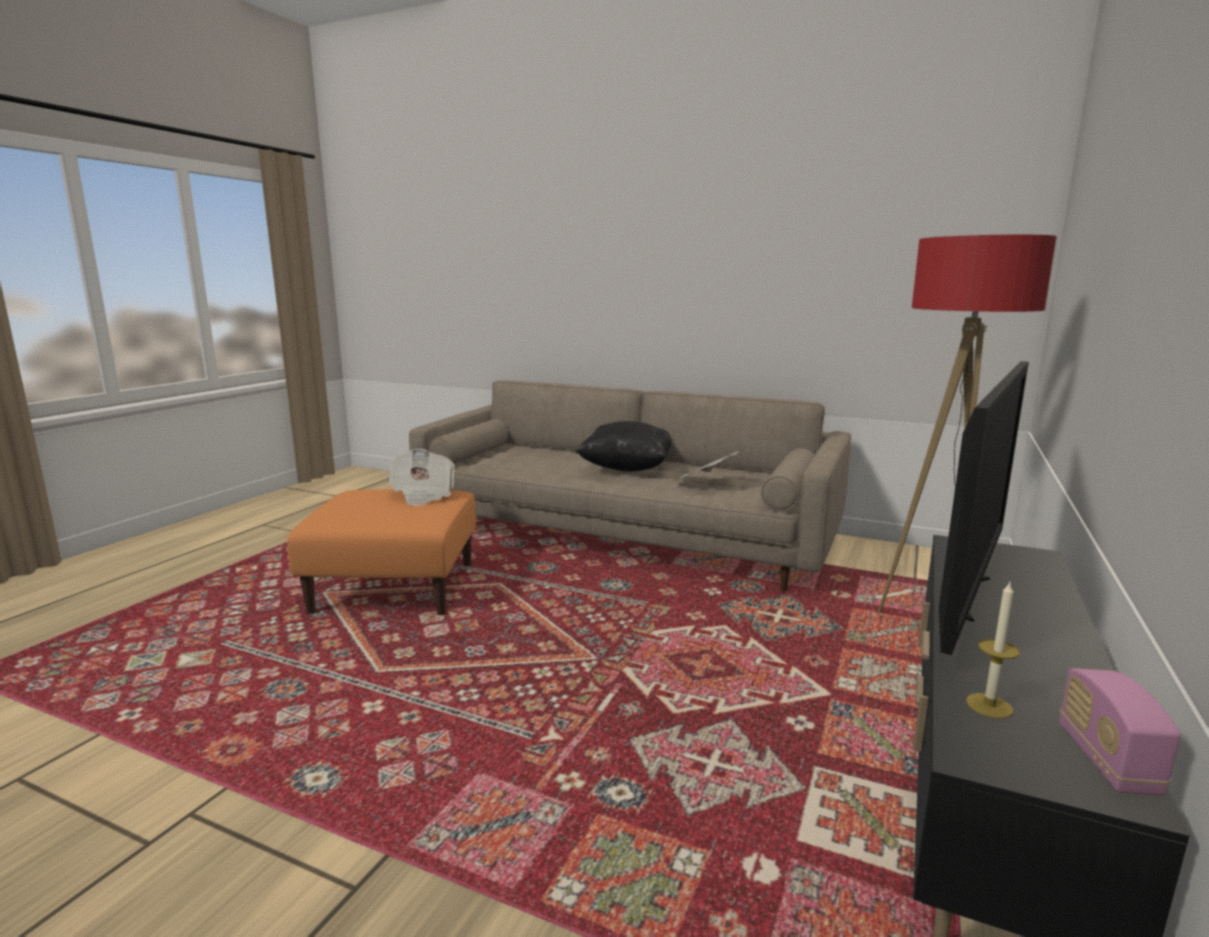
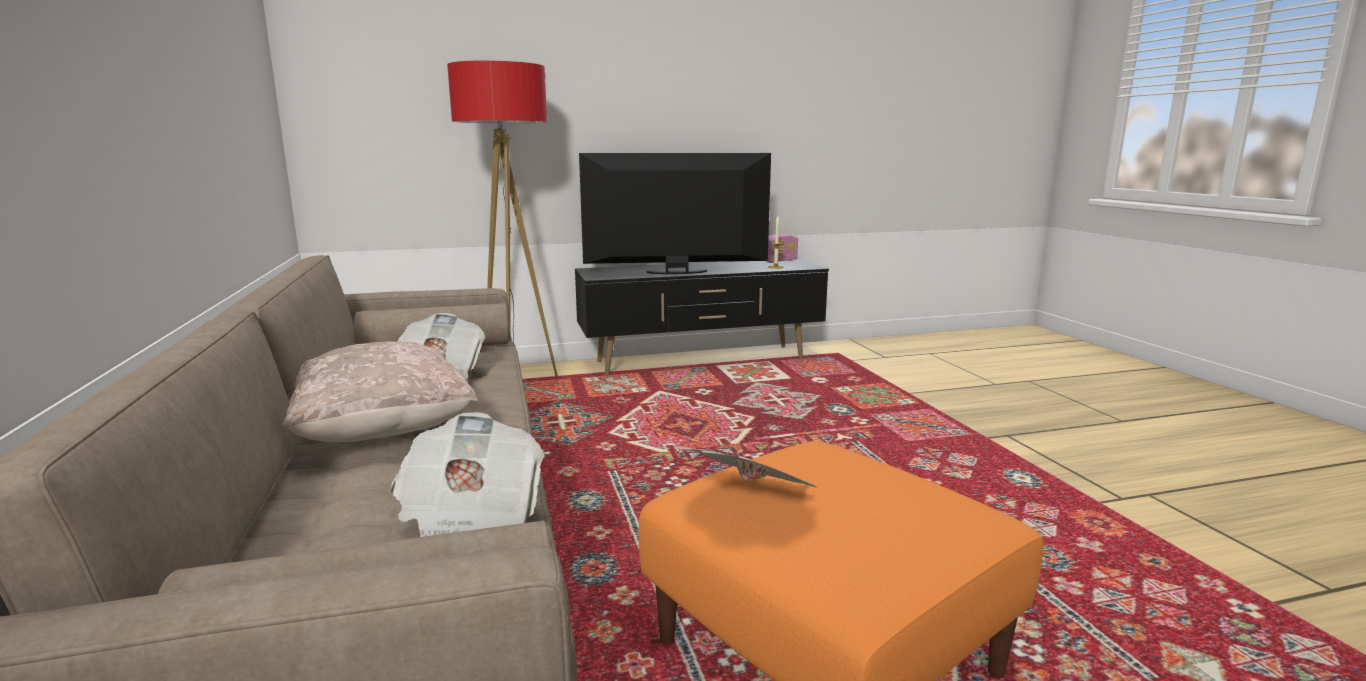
camera: 130 degrees left, 0 degrees up
black pillow [575,421,671,472] -> beige pillow [282,341,478,442]
none -> newspaper [391,412,544,537]

